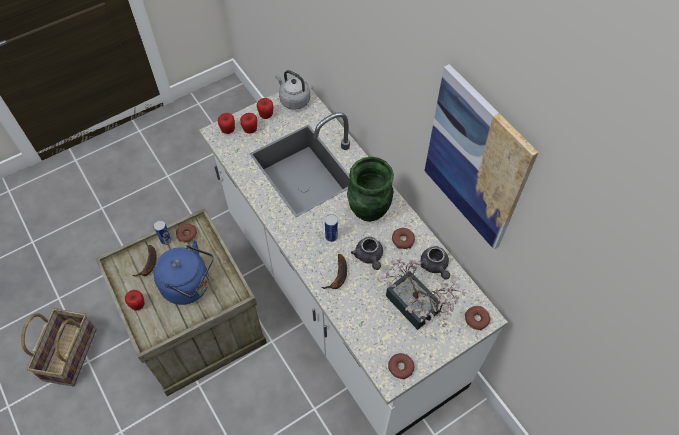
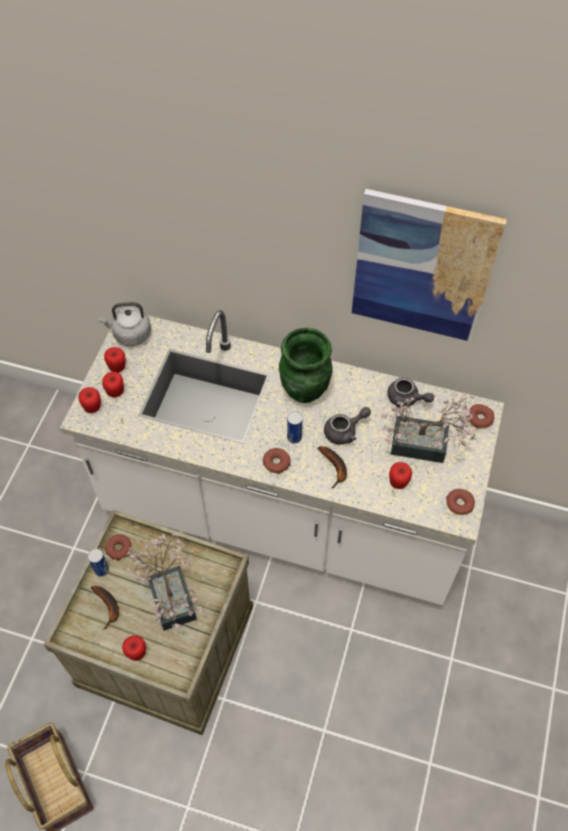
camera: 40 degrees left, 0 degrees up
blue kettle [153,240,214,305] -> potted plant [126,532,203,631]
grey teapot [351,237,383,270] -> grey teapot turned 60 degrees counterclockwise [324,407,371,444]
donut [392,228,415,249] -> donut moved to [263,448,291,474]
none -> apple [389,462,412,489]

